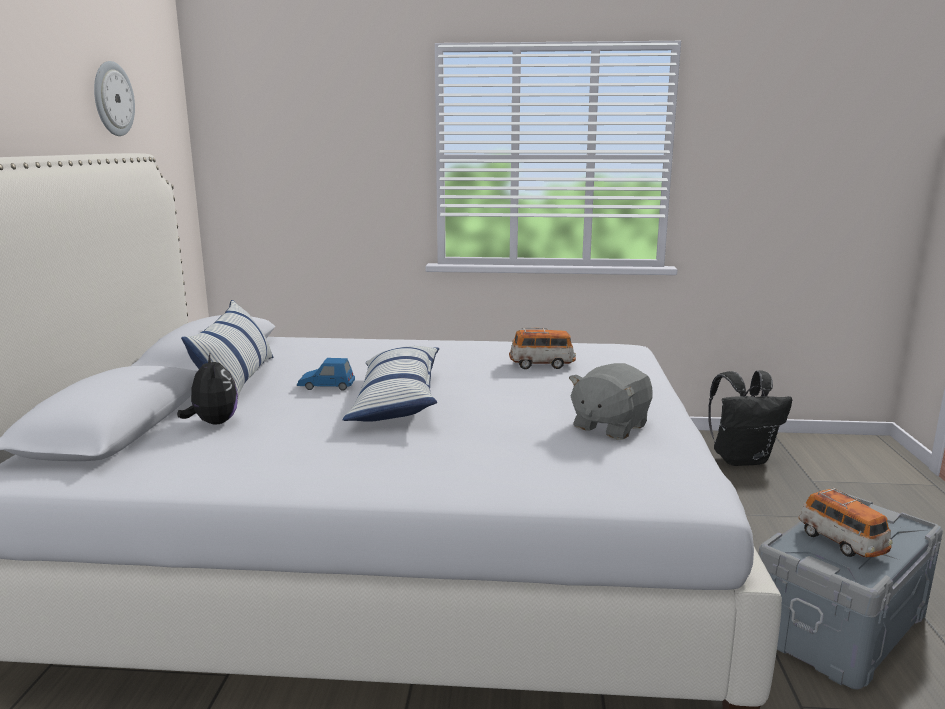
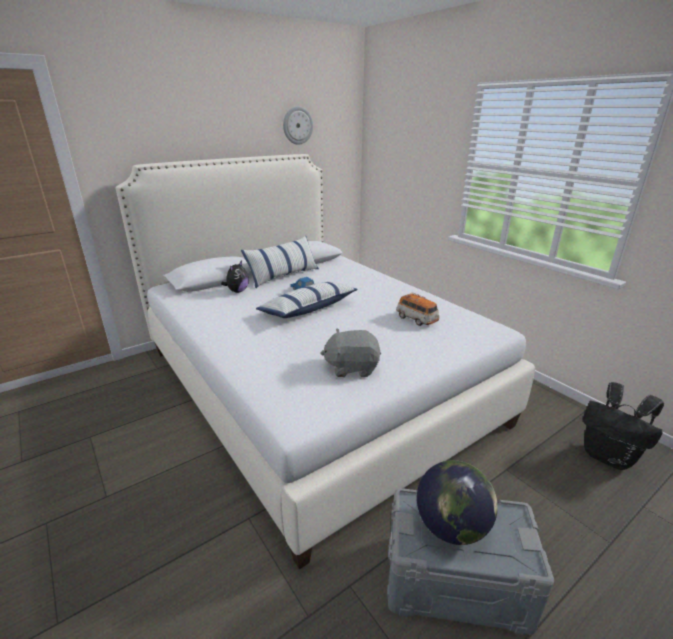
camera: 50 degrees right, 10 degrees up
toy car [798,488,893,558] -> globe [417,460,498,545]

